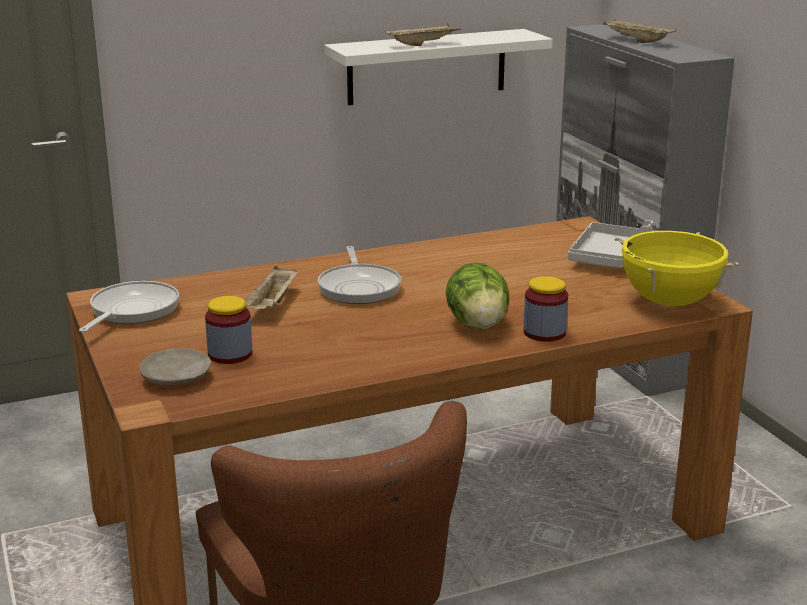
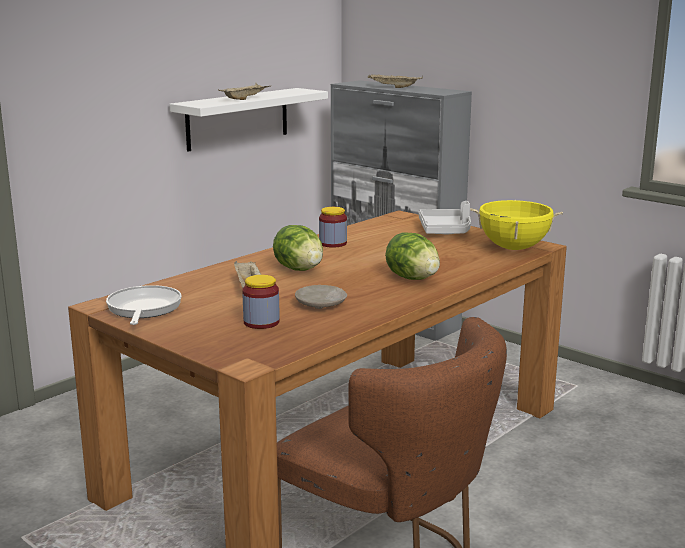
camera: 25 degrees left, 5 degrees down
beige plate [139,348,211,386] -> beige plate moved to [295,285,347,309]
frying pan [318,246,402,304] -> lettuce [273,225,323,271]
jar [523,276,568,342] -> jar moved to [319,207,347,248]

